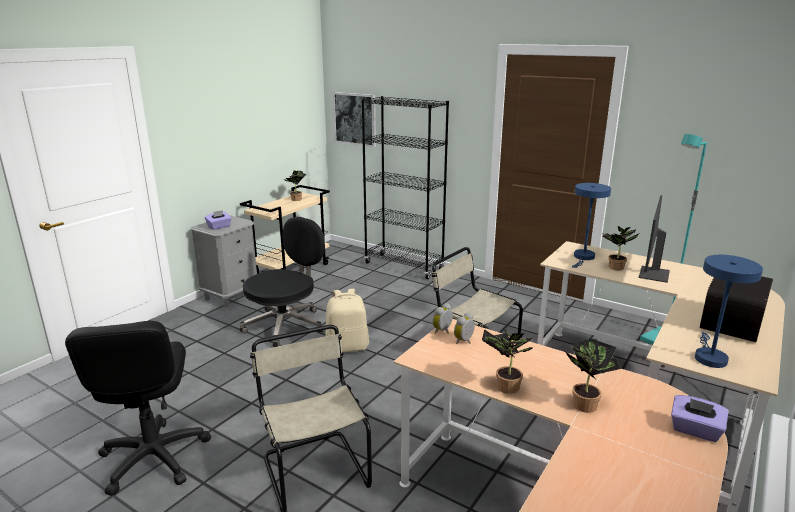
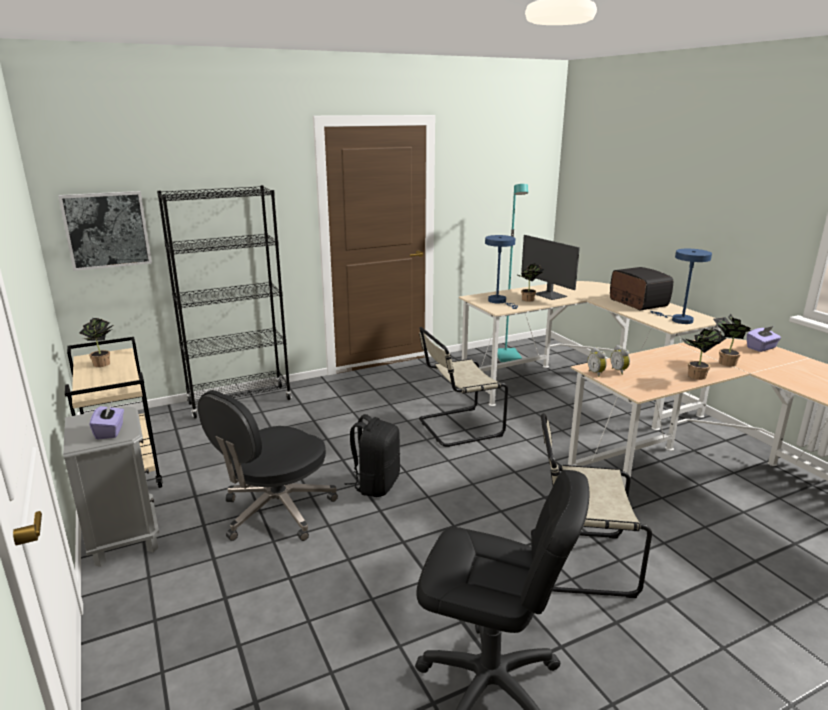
camera: 60 degrees left, 0 degrees up
black office chair [240,217,325,347] -> black office chair turned 120 degrees counterclockwise [198,390,338,541]
beige backpack [325,289,369,353] -> black backpack [344,414,400,497]

